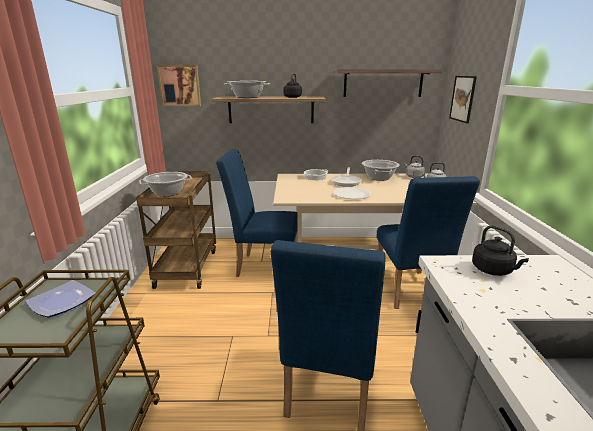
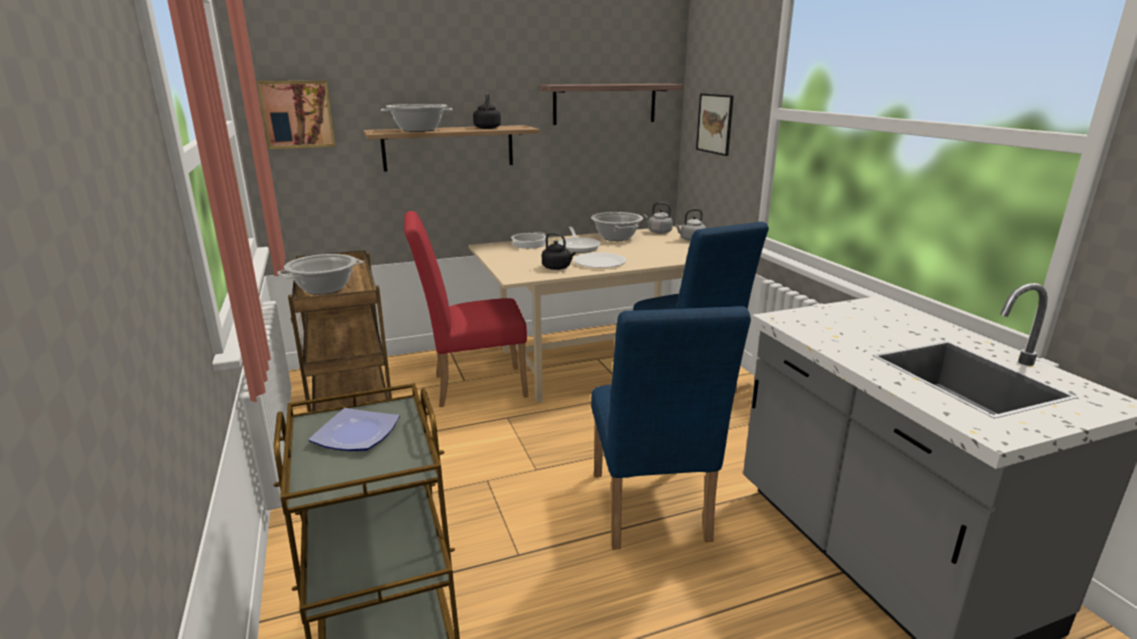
camera: 20 degrees left, 0 degrees up
blue chair [216,149,297,277] -> red chair [404,211,528,407]
black kettle [472,225,529,276] -> black kettle moved to [542,232,576,270]

